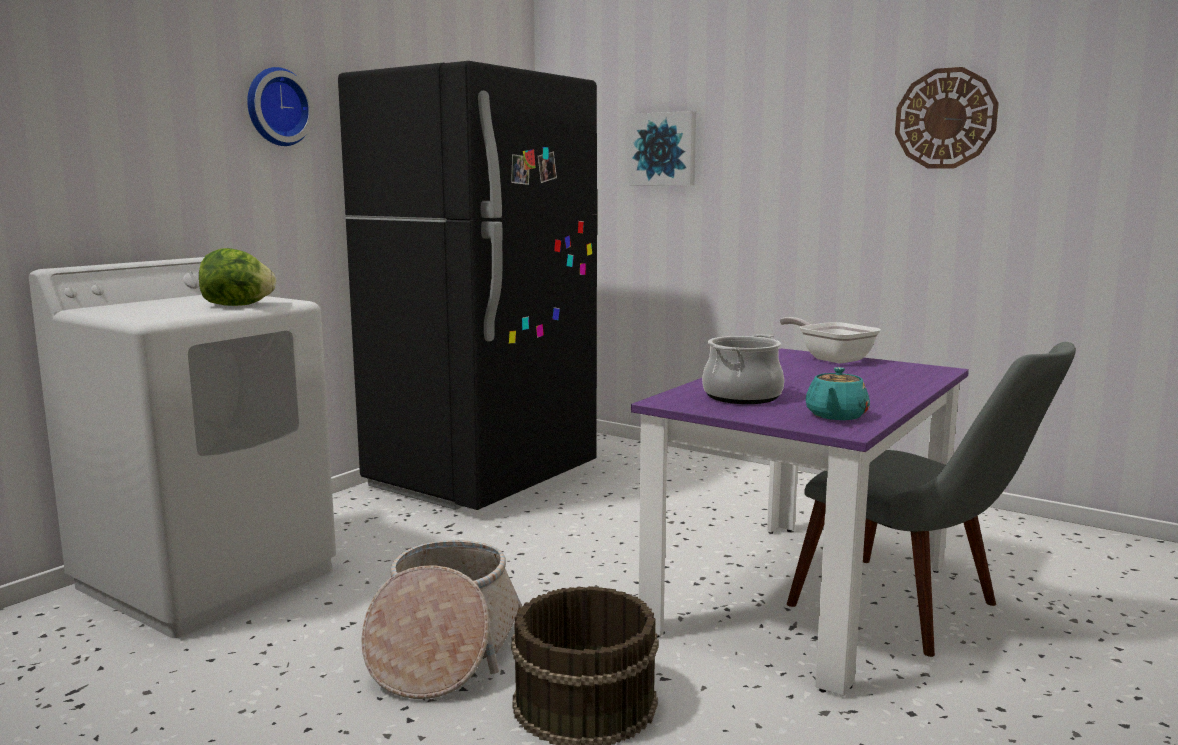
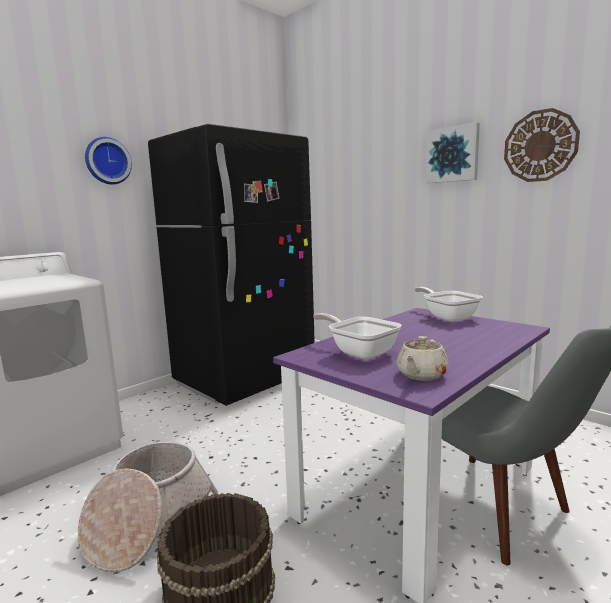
camera: 10 degrees right, 0 degrees up
lettuce [199,248,276,306] -> none
picture [630,111,696,185] -> picture moved to [425,122,480,183]
cooking pot [702,334,784,404] -> frying pan [314,313,401,360]
turquoise teapot [806,367,870,420] -> beige teapot [396,336,449,381]

